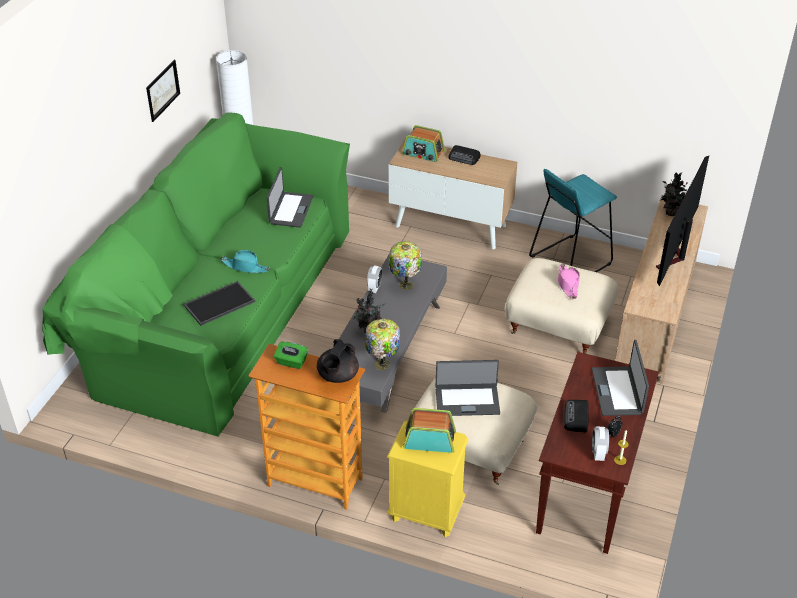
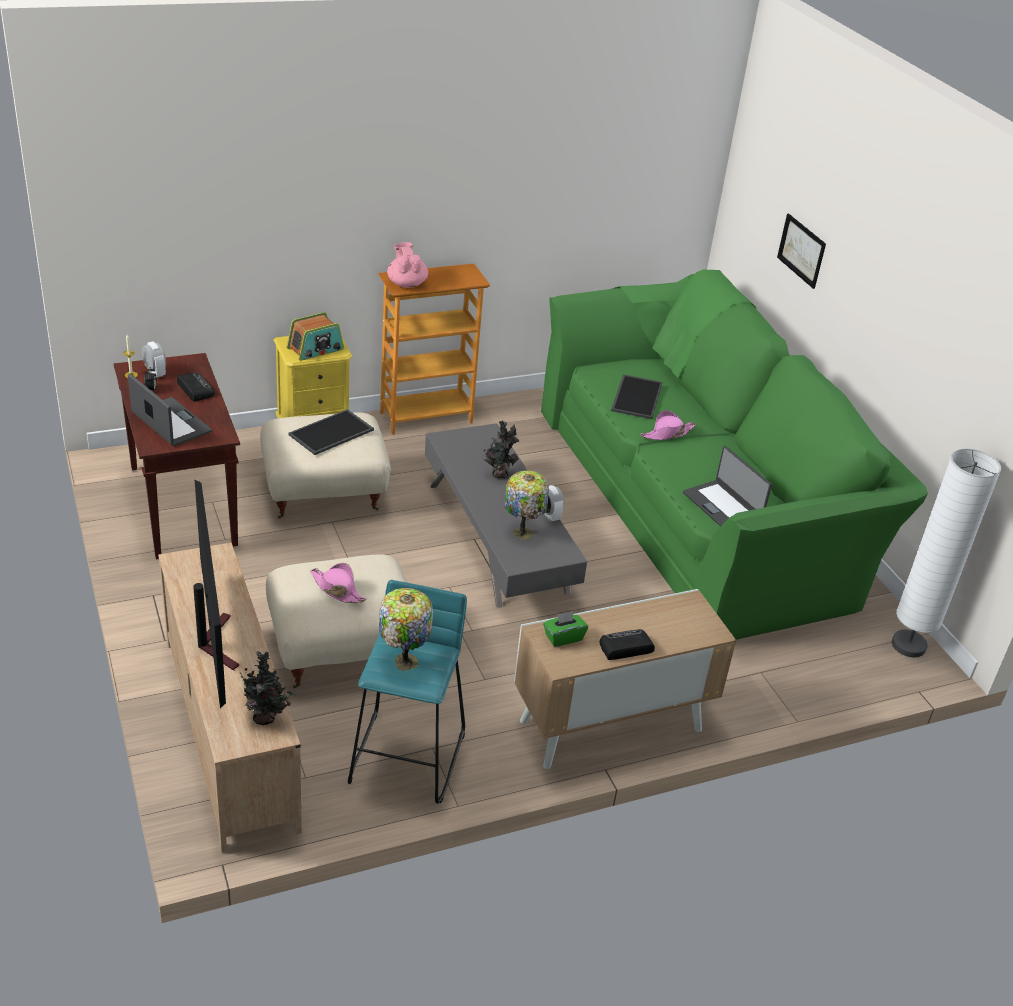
camera: 135 degrees right, 5 degrees down
picture [146,60,180,122] -> picture moved to [777,214,826,289]
turquoise hat [221,250,270,273] -> pink hat [641,410,696,440]
green tissue box [274,341,308,369] -> green tissue box moved to [543,611,588,647]
black teapot [317,339,359,383] -> pink teapot [387,242,428,288]
table lamp [365,319,400,370] -> table lamp moved to [379,588,433,671]
radio [402,125,445,162] -> none
laptop [436,360,500,416] -> tray [288,409,374,455]

